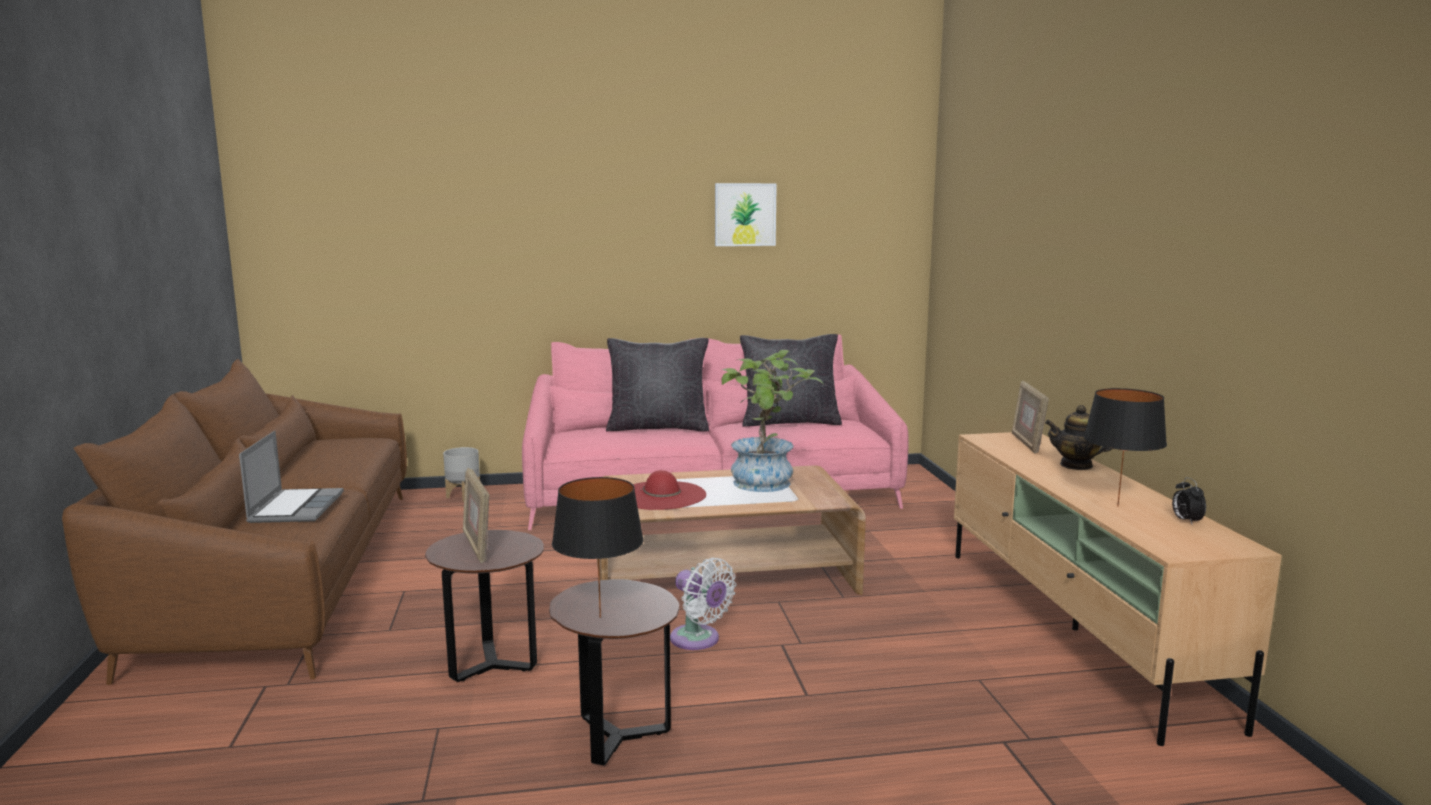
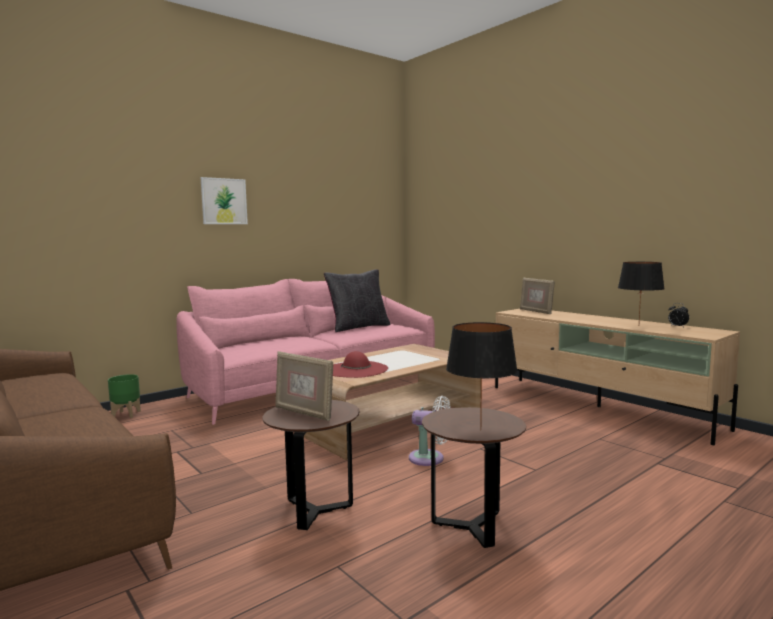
camera: 30 degrees left, 5 degrees down
laptop [239,431,344,523] -> none
grey planter [443,447,480,502] -> green planter [108,374,141,418]
black pillow [606,338,709,432] -> none
picture [715,183,777,246] -> picture moved to [201,177,248,224]
potted plant [721,350,823,492] -> none
teapot [1045,405,1112,470] -> none

